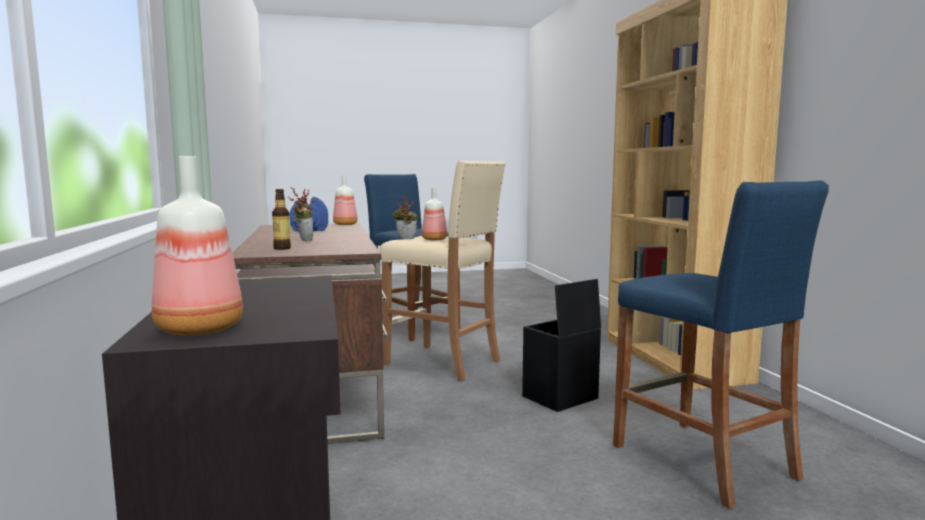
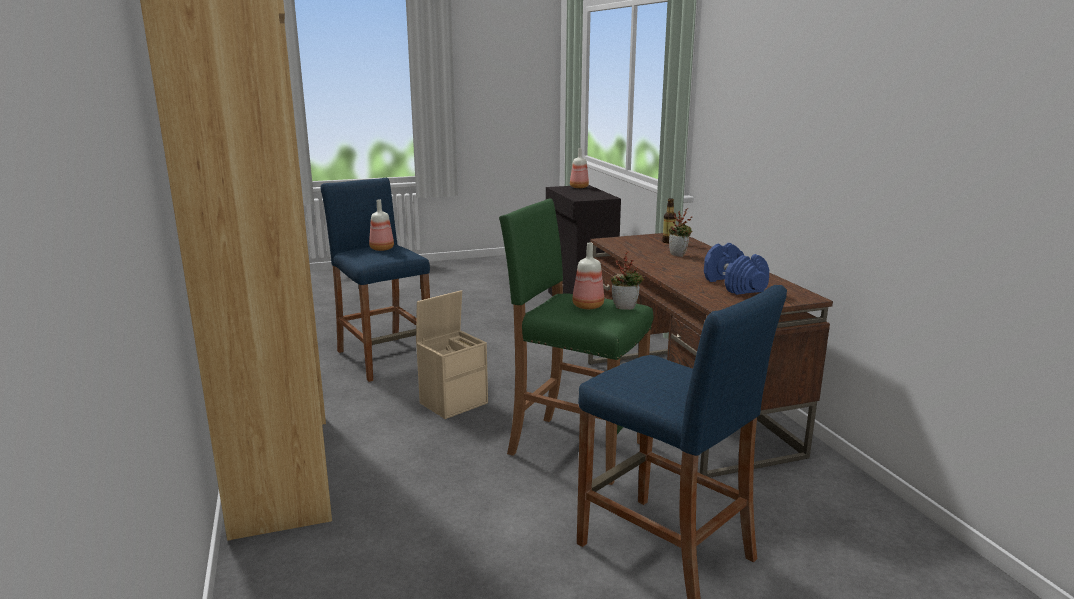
camera: 175 degrees right, 10 degrees up
bottle [333,175,358,225] -> bottle moved to [369,200,394,251]
beige stool [380,161,505,382] -> green stool [499,199,653,485]
black storage box [522,279,601,412] -> beige storage box [416,290,488,419]

